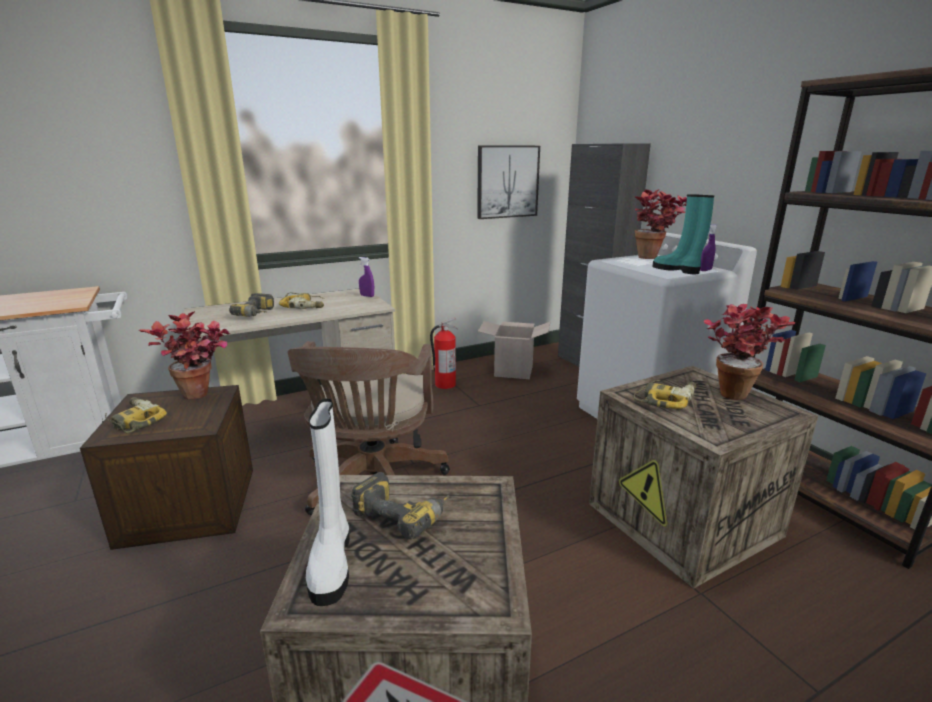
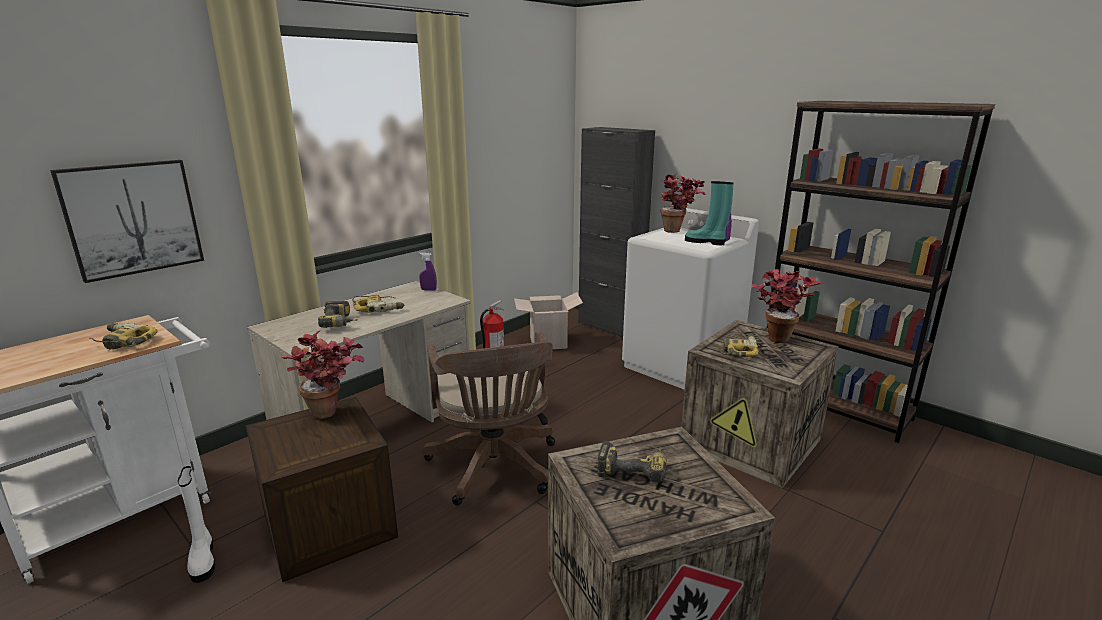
camera: 20 degrees left, 0 degrees up
power drill [105,397,167,433] -> power drill moved to [89,323,158,350]
white boot [306,399,349,606] -> white boot moved to [178,466,215,583]
picture [477,145,540,219] -> picture moved to [50,160,204,283]

